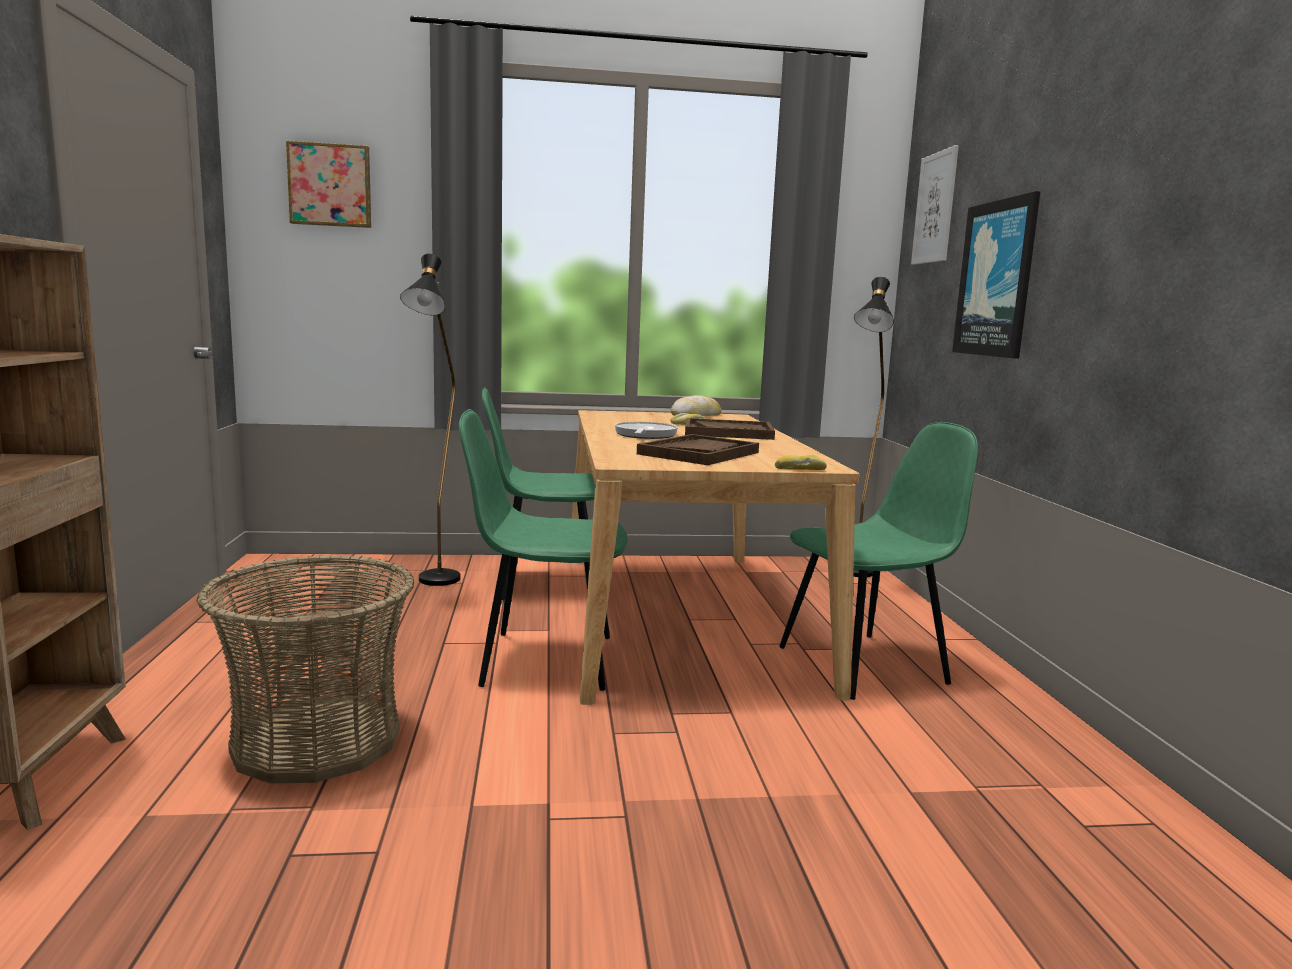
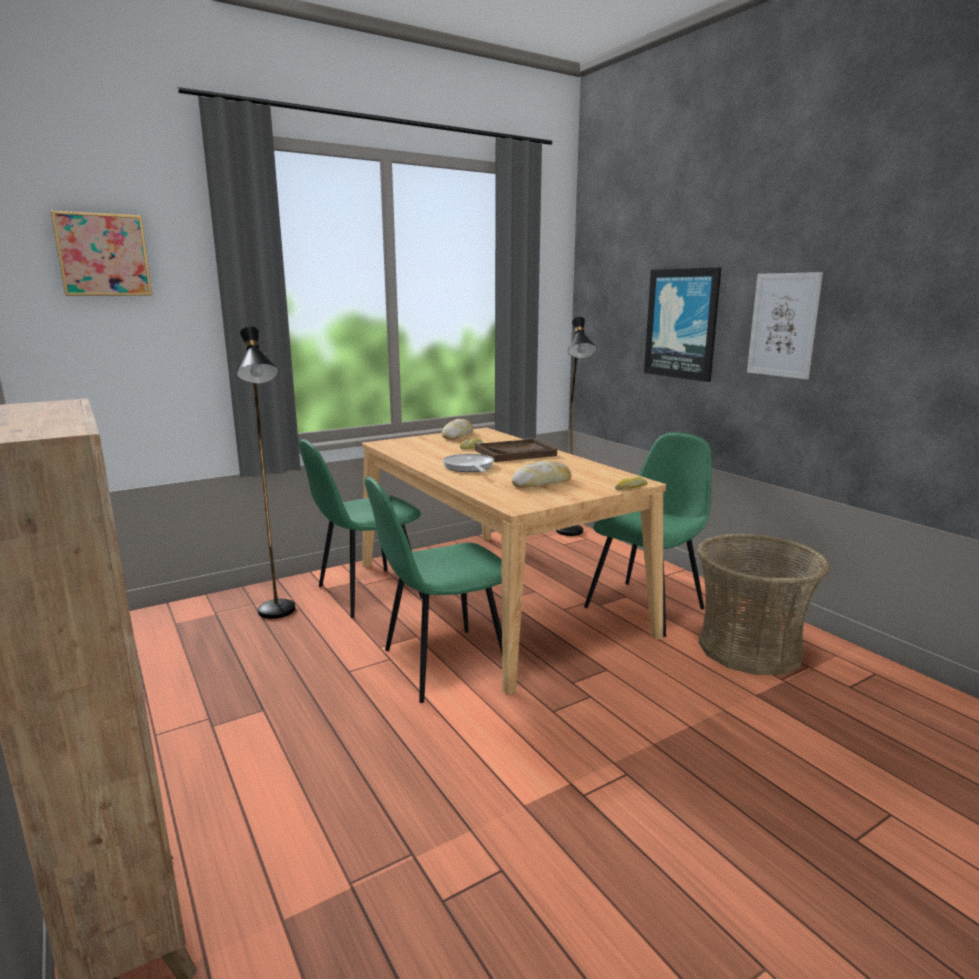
camera: 25 degrees left, 5 degrees up
basket [196,555,414,783] -> basket moved to [697,533,830,675]
brown tray [637,434,759,465] -> bread [511,461,572,488]
picture [911,145,959,265] -> picture moved to [747,272,823,380]

